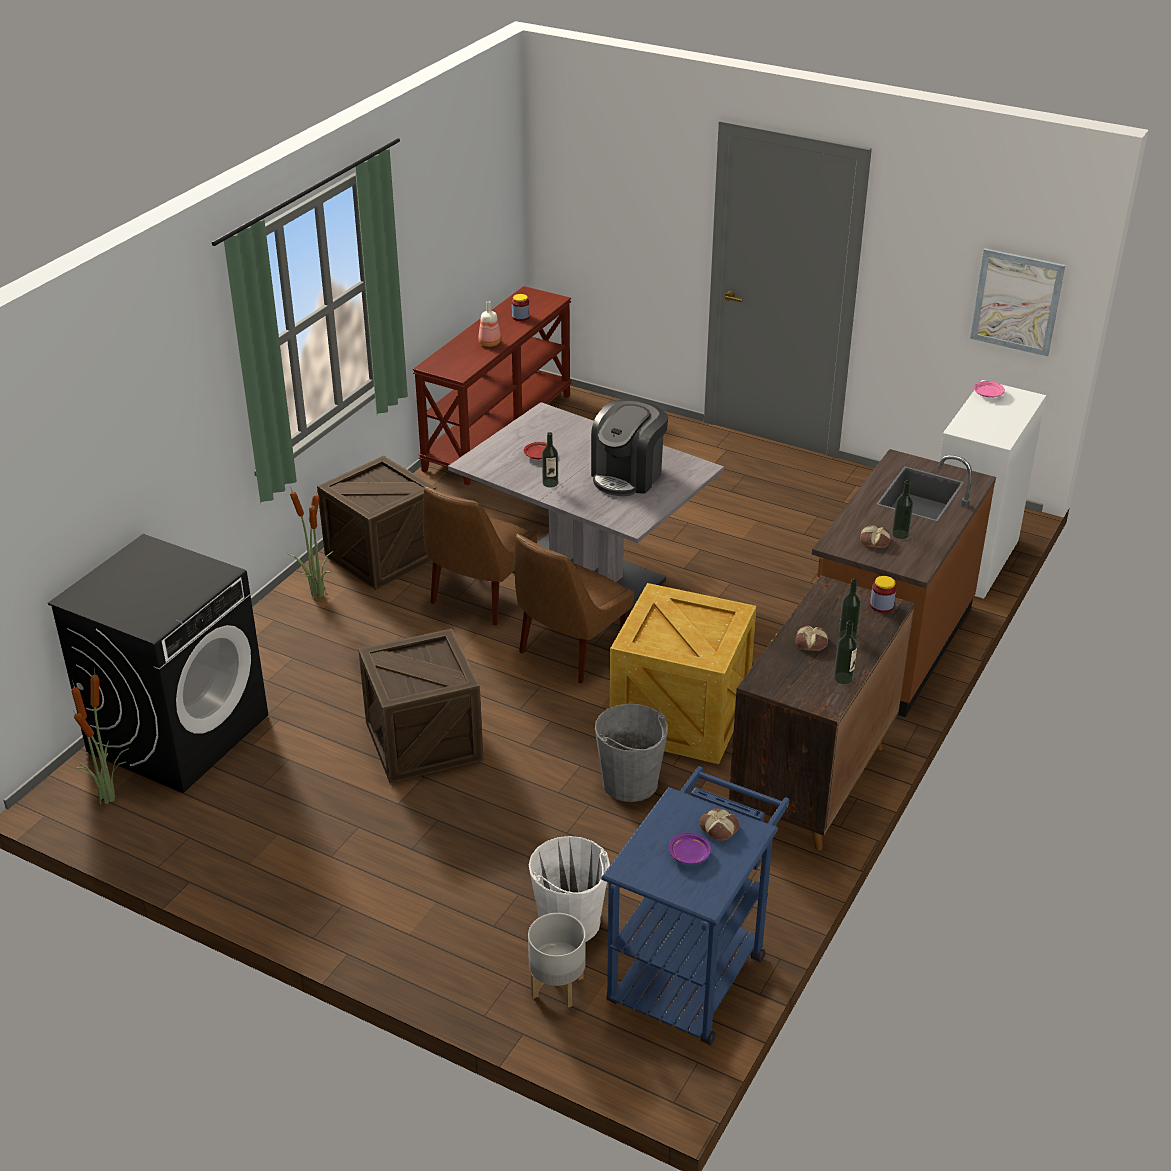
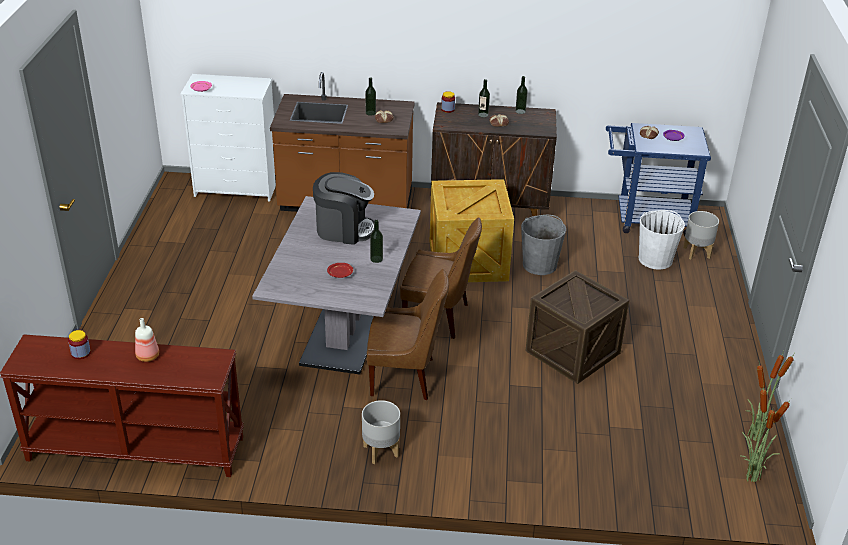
camera: 115 degrees left, 0 degrees up
black washing machine [48,534,268,793] -> none
potted plant [287,487,333,600] -> potted plant moved to [745,351,794,441]
crate [317,455,436,590] -> grey planter [362,400,400,464]
picture [970,248,1066,357] -> none

